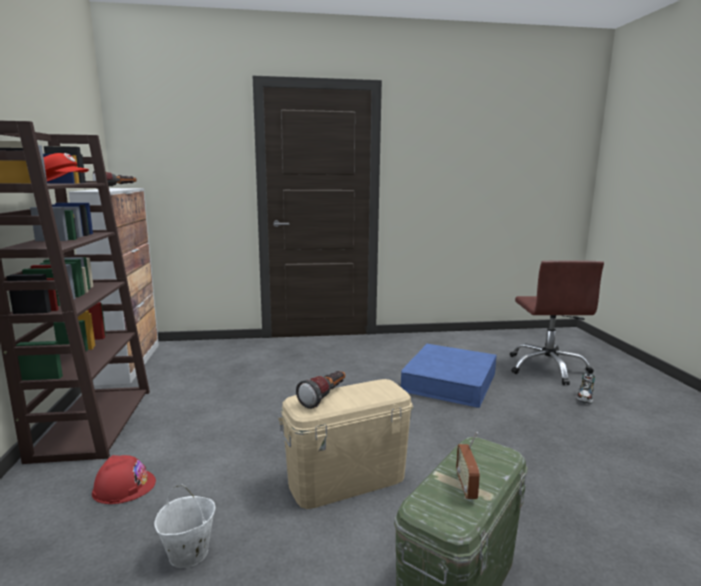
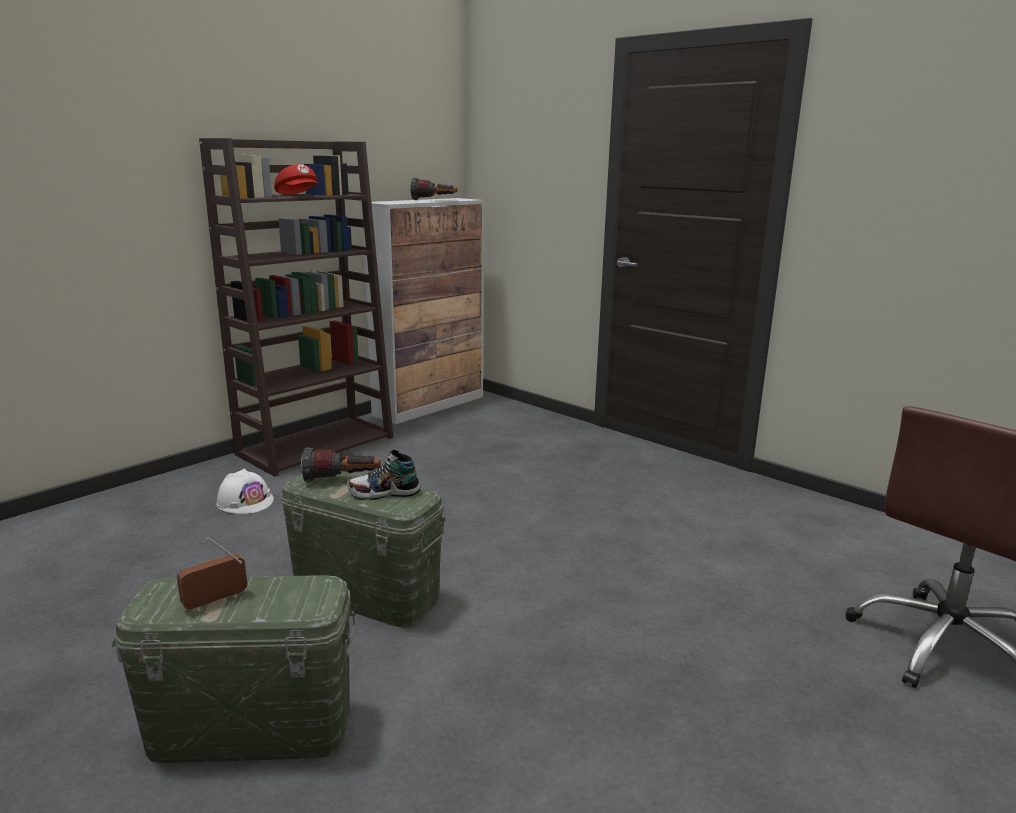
camera: 50 degrees right, 5 degrees up
red hard hat [92,455,156,504] -> white hard hat [216,468,274,514]
white bucket [154,485,215,568] -> none
beige storage box [278,379,413,509] -> green storage box [281,471,446,628]
blue storage box [401,344,497,408] -> none
shoe [577,373,595,404] -> shoe moved to [347,450,420,500]

